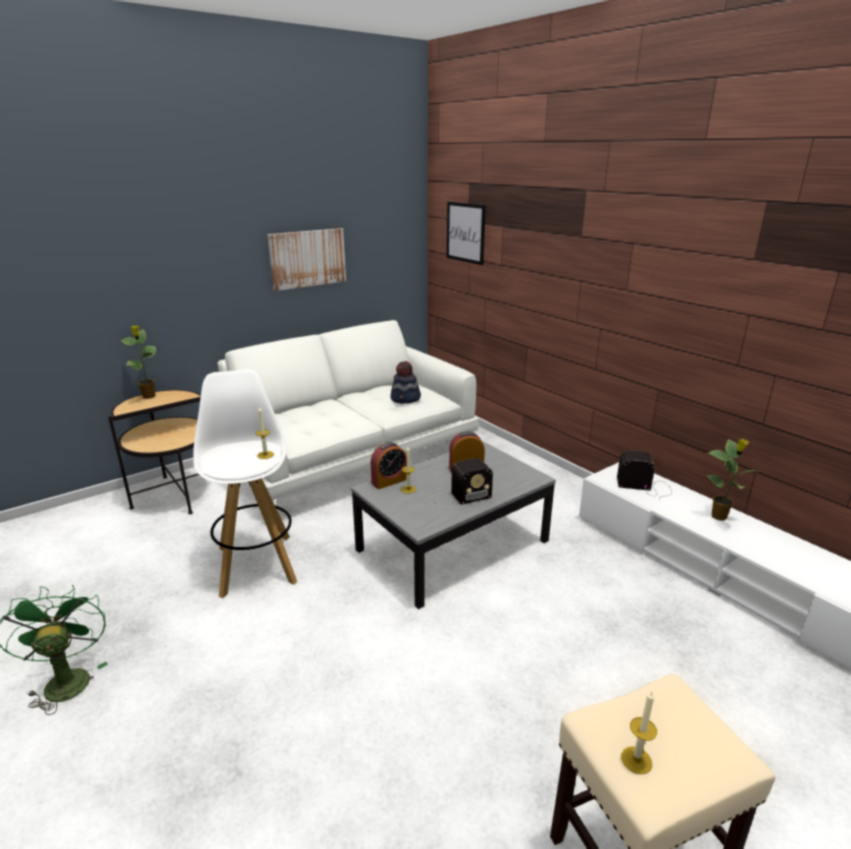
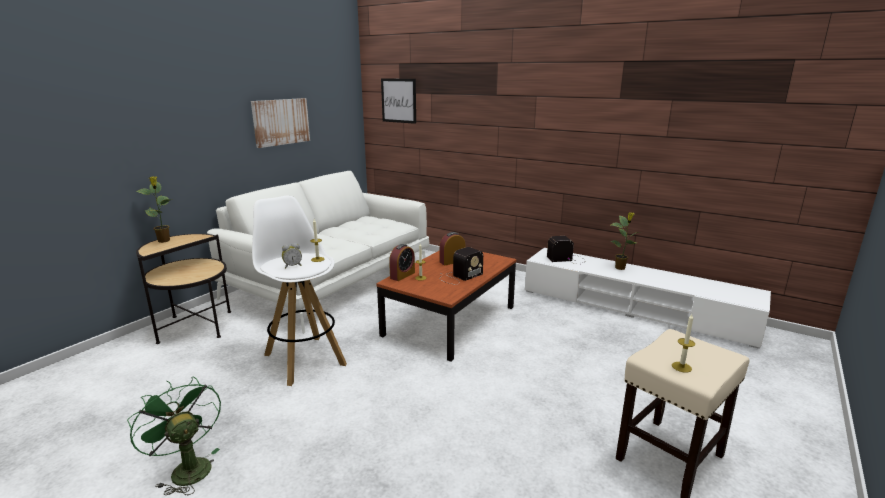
camera: 20 degrees left, 5 degrees down
grey coffee table [351,441,556,609] -> brown coffee table [376,250,516,362]
hat [390,361,421,404] -> none
none -> alarm clock [282,243,302,268]

